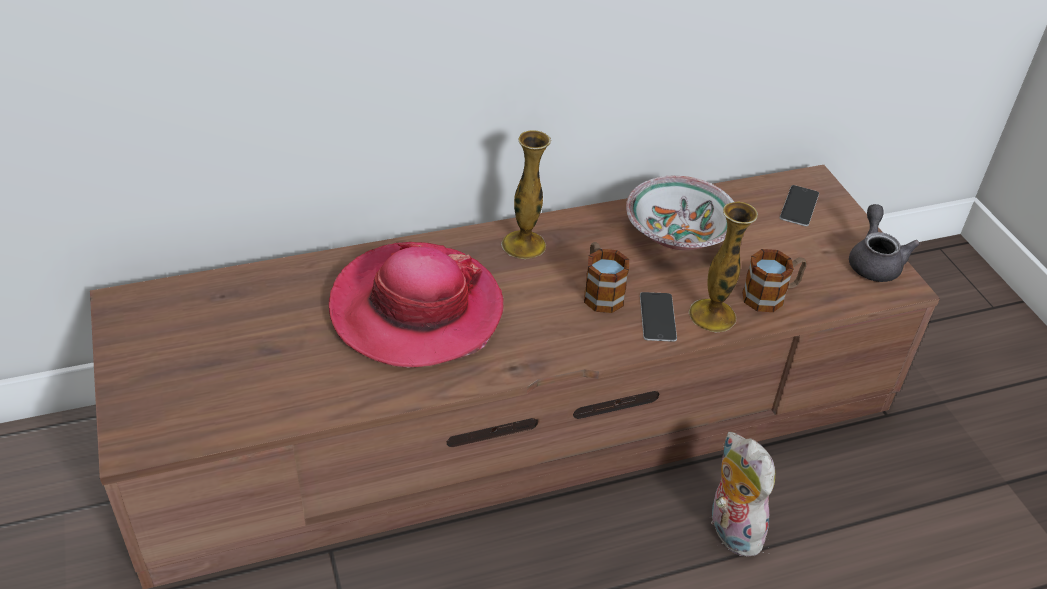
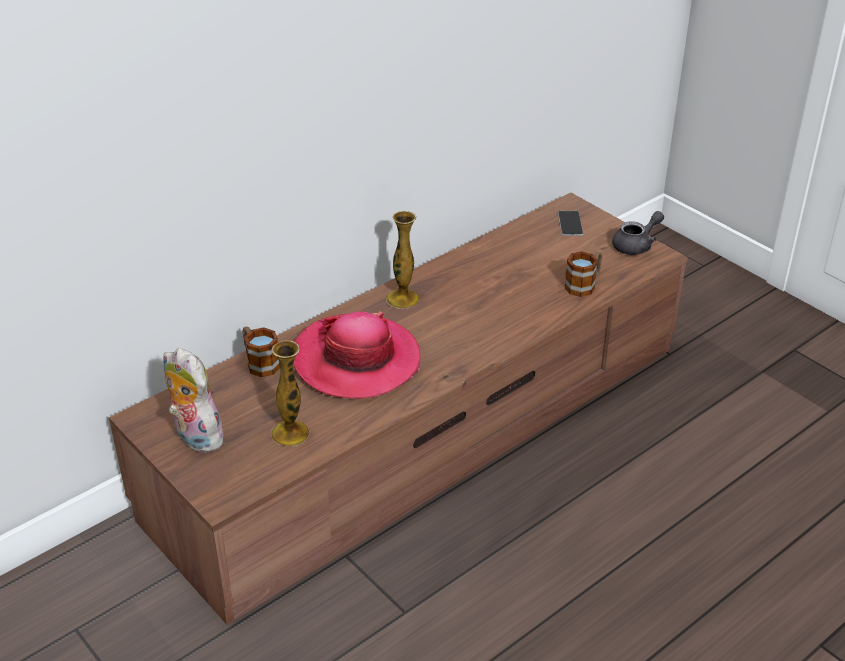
camera: 20 degrees left, 5 degrees down
mug [584,242,629,313] -> mug moved to [243,327,280,377]
bowl [626,176,734,250] -> none
phone [640,292,677,342] -> none
vase [689,201,758,332] -> vase moved to [271,340,310,446]
plush toy [711,432,775,556] -> plush toy moved to [163,348,224,452]
grey teapot [849,204,920,282] -> grey teapot turned 75 degrees clockwise [612,211,664,255]

